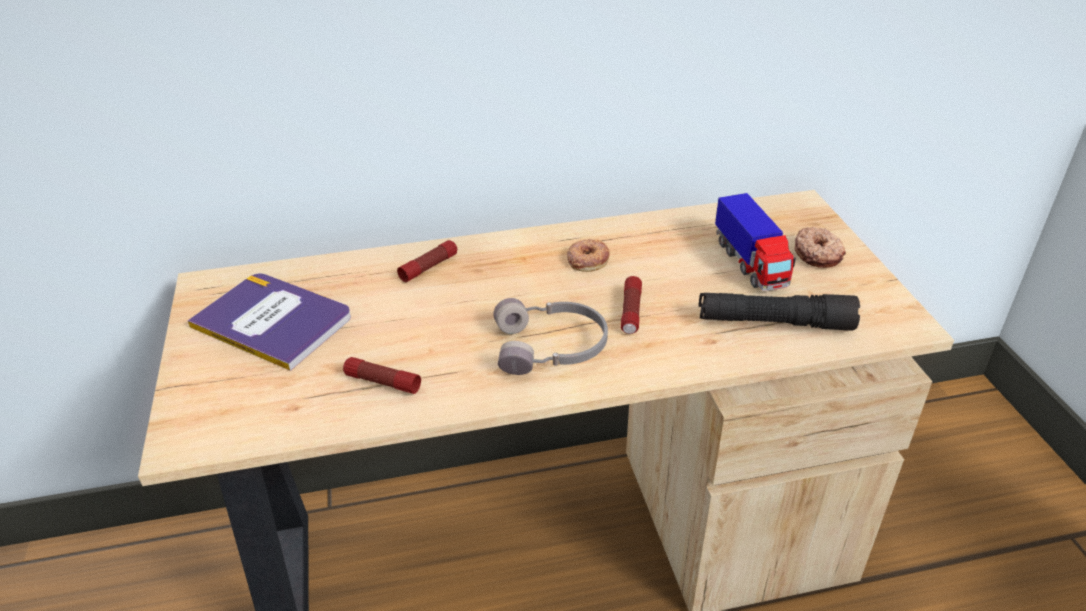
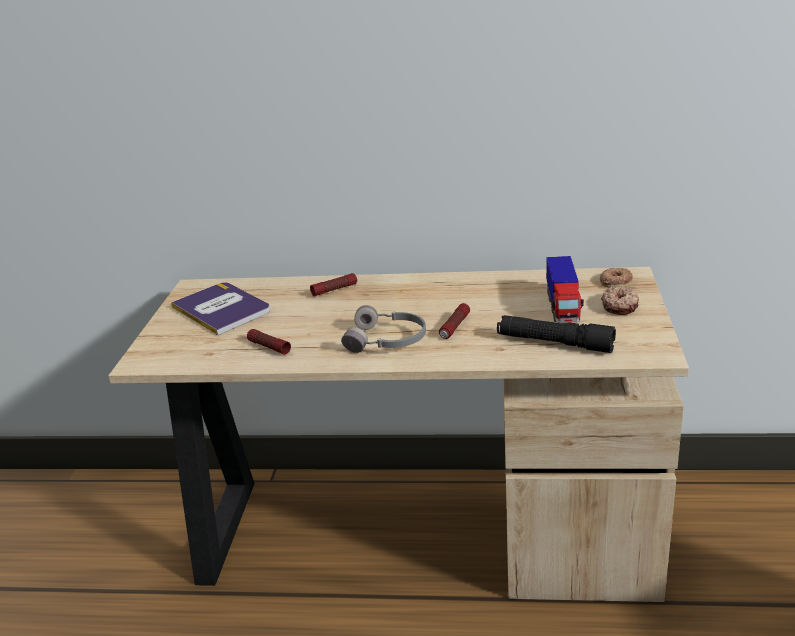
camera: 20 degrees right, 10 degrees down
donut [567,239,610,272] -> donut moved to [600,268,633,288]

